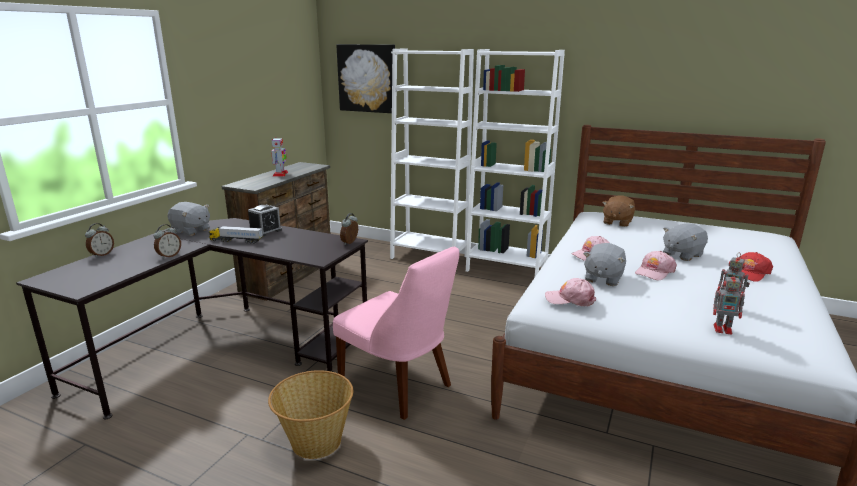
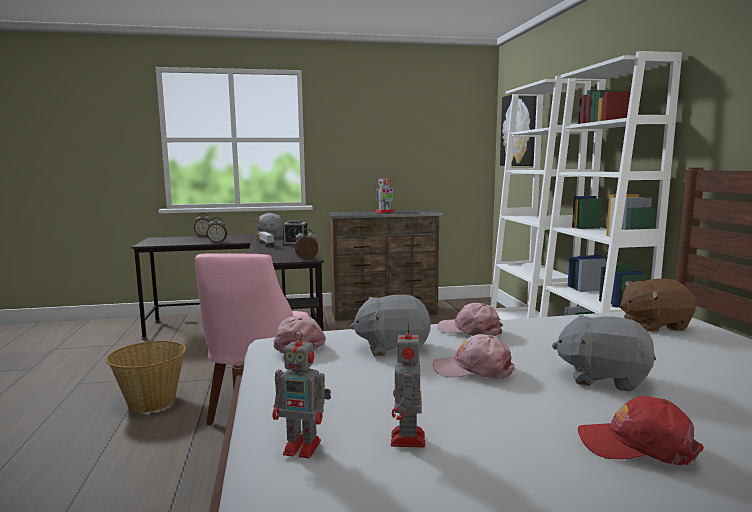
camera: 55 degrees right, 10 degrees down
toy robot [713,272,745,335] -> toy robot turned 60 degrees counterclockwise [272,330,331,458]

